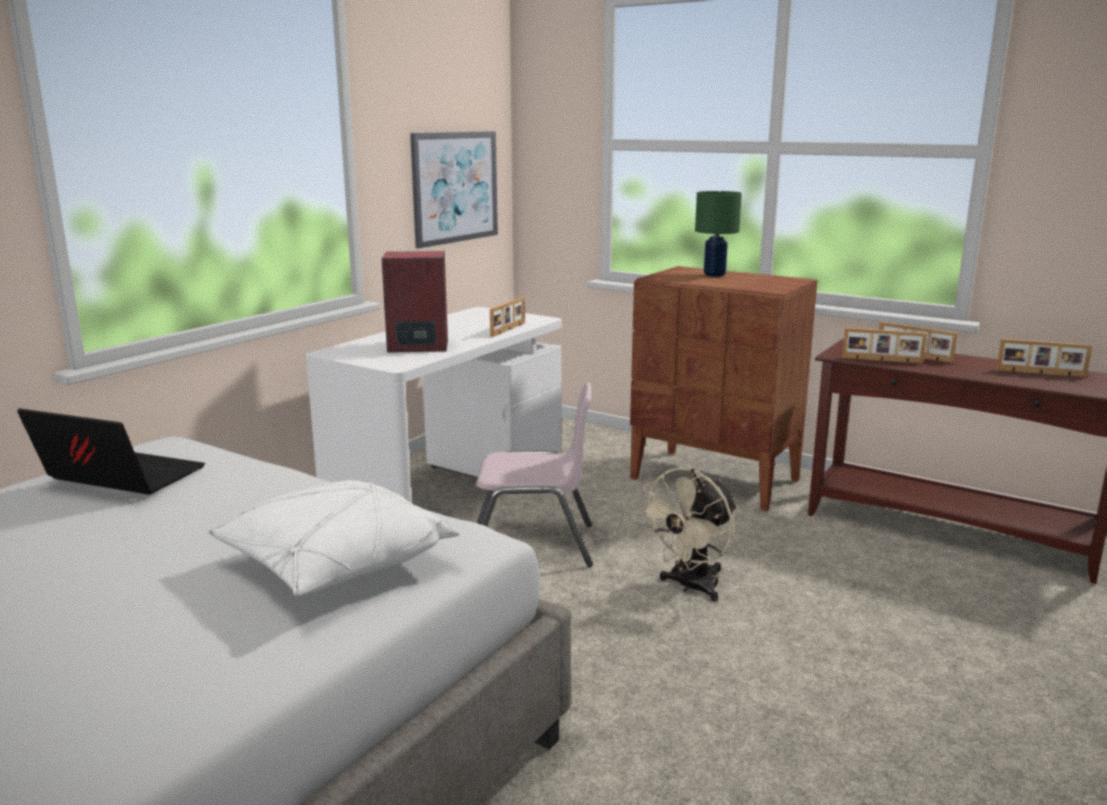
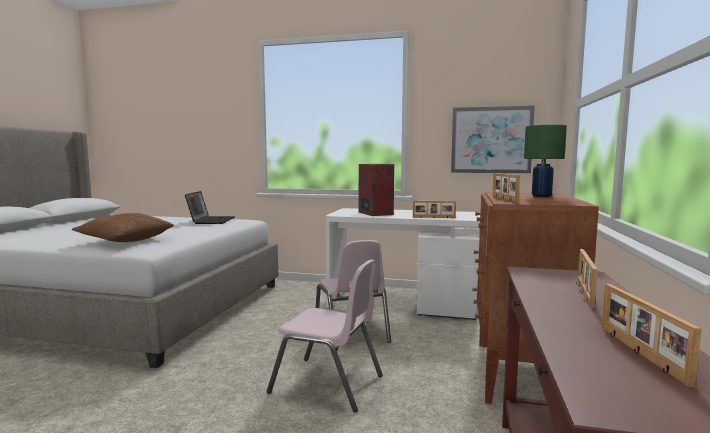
camera: 70 degrees right, 10 degrees down
white pillow [207,480,460,596] -> brown pillow [72,213,174,242]
beige fan [637,467,737,601] -> pink chair [266,259,383,412]
picture frame [842,328,927,364] -> picture frame moved to [492,173,520,202]

